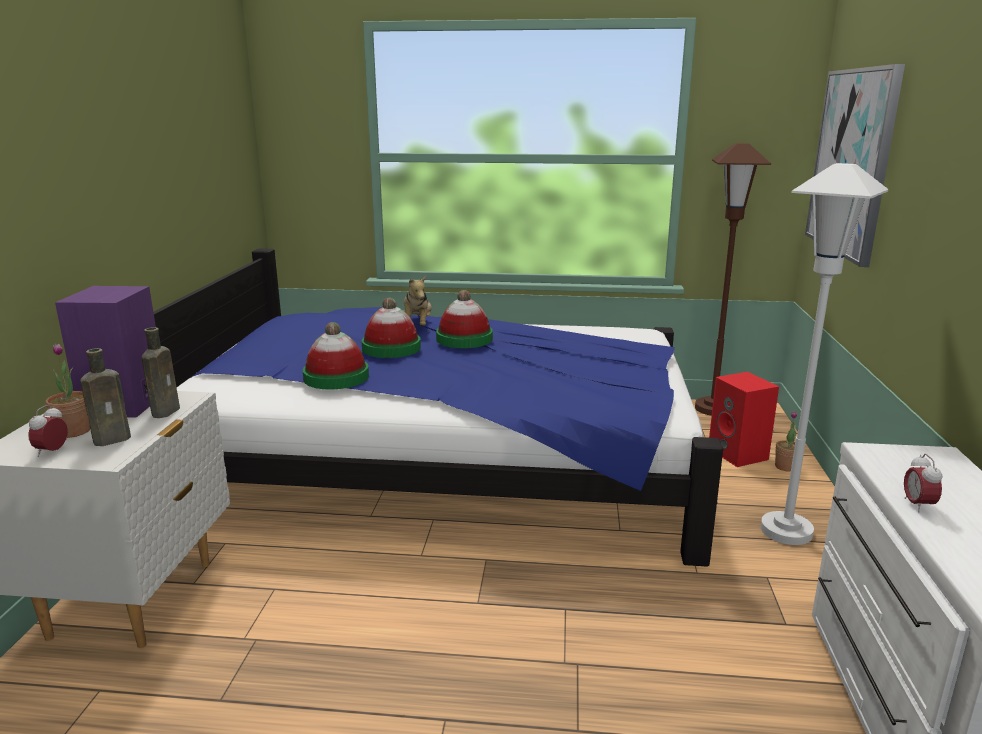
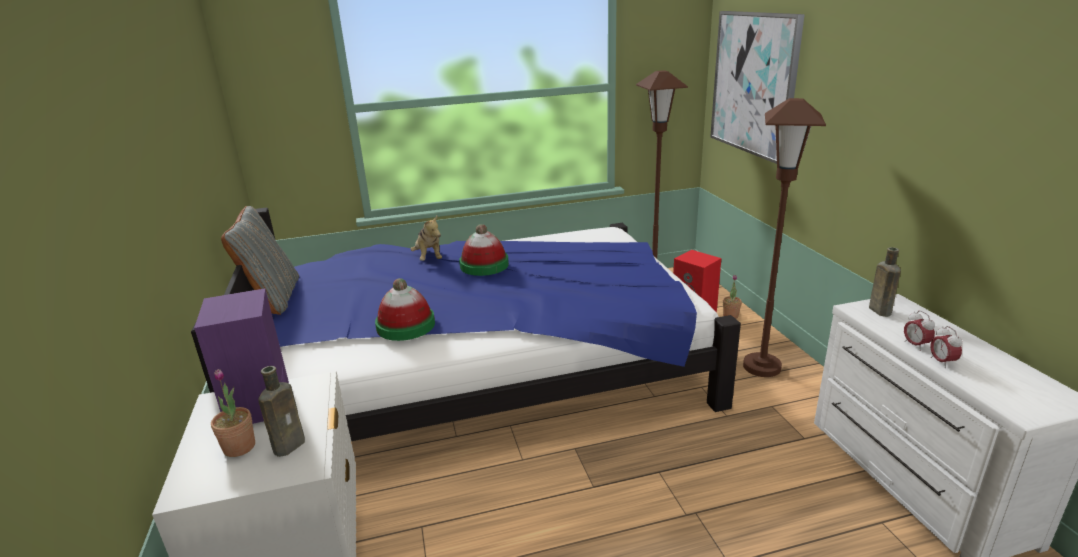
camera: 20 degrees left, 5 degrees up
alarm clock [28,405,68,457] -> alarm clock moved to [930,326,962,368]
brown bottle [142,327,180,418] -> brown bottle moved to [869,247,901,317]
hat [362,298,421,358] -> none
white floor lamp [761,163,888,545] -> brown floor lamp [743,98,826,377]
none -> grey pillow [221,206,299,315]

